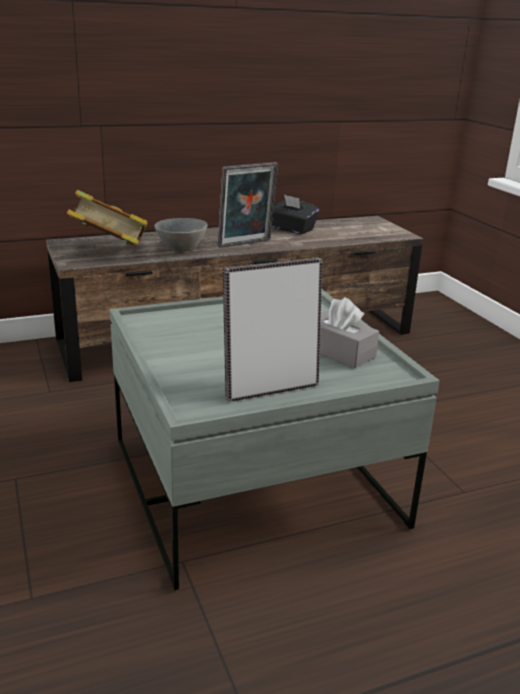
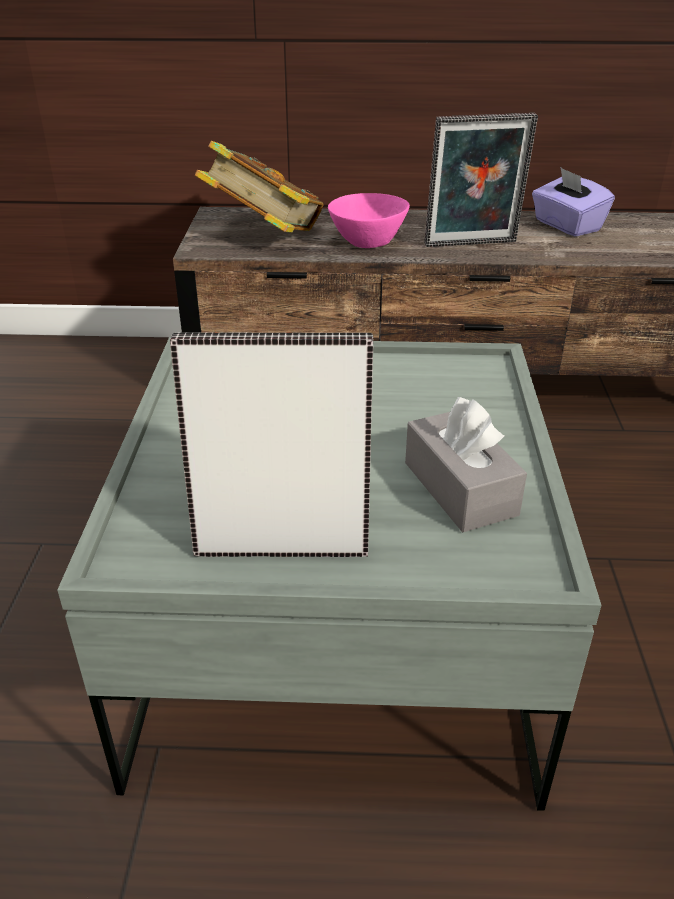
camera: 25 degrees right, 10 degrees up
grey bowl [154,218,208,252] -> pink bowl [328,193,410,248]
black tissue box [272,195,319,234] -> purple tissue box [532,167,615,237]

